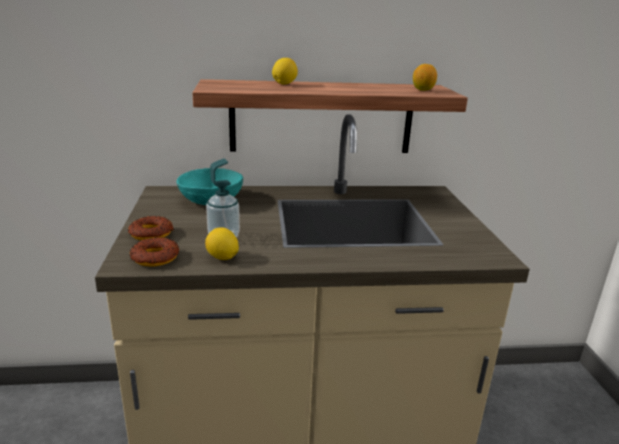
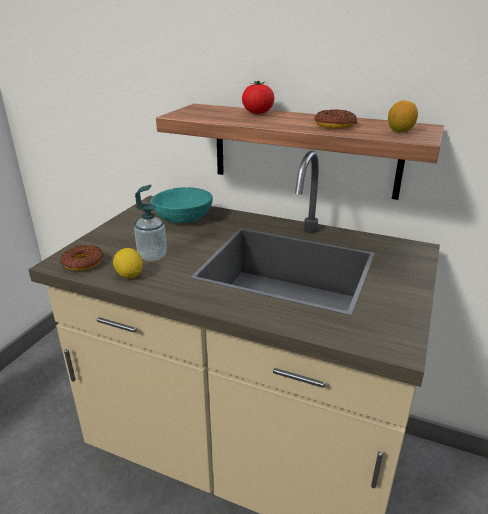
camera: 30 degrees right, 5 degrees up
donut [128,216,174,240] -> donut moved to [314,109,358,129]
lemon [272,58,298,84] -> tomato [242,81,274,114]

